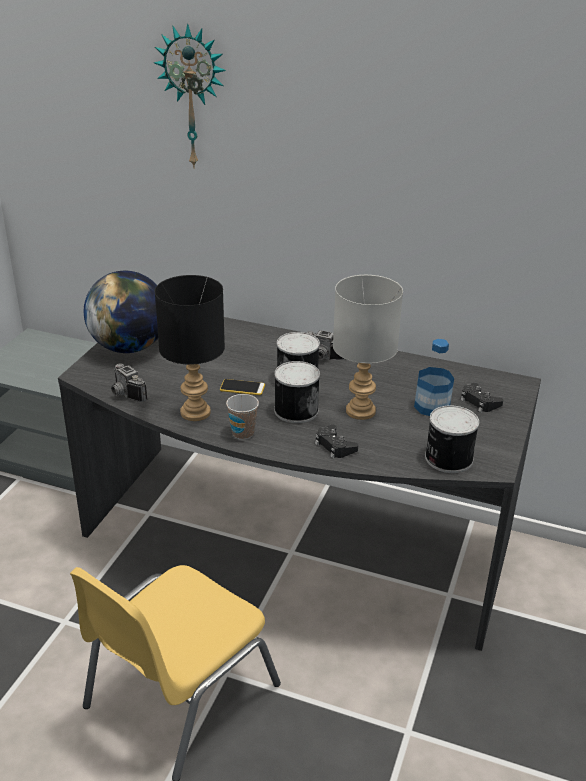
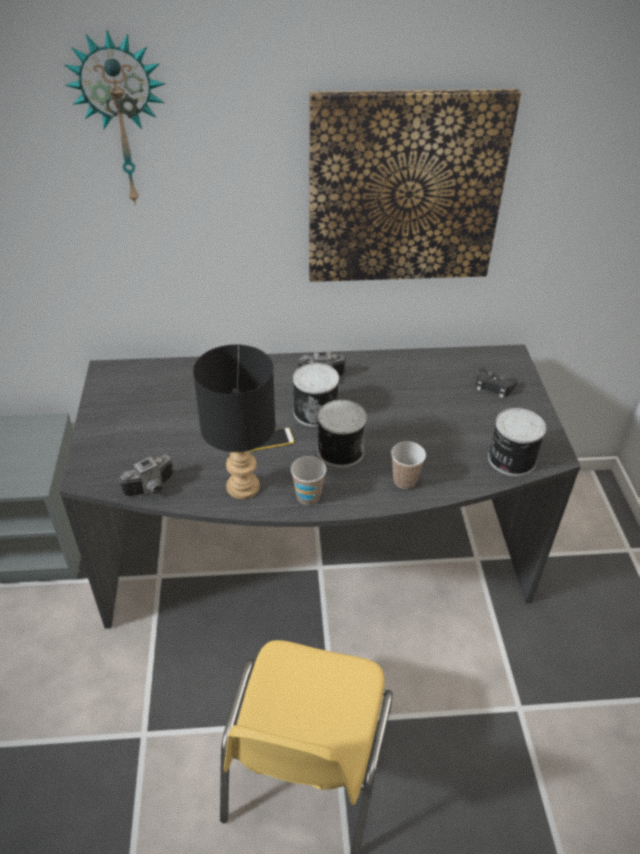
camera: 25 degrees left, 10 degrees up
globe [84,271,158,353] -> none
camera [111,363,147,402] -> camera turned 60 degrees counterclockwise [119,455,174,497]
black game controller [315,425,358,458] -> cup [391,441,426,489]
grey table lamp [333,275,403,420] -> none
bottle [414,339,454,416] -> none
none -> picture [309,89,521,282]

